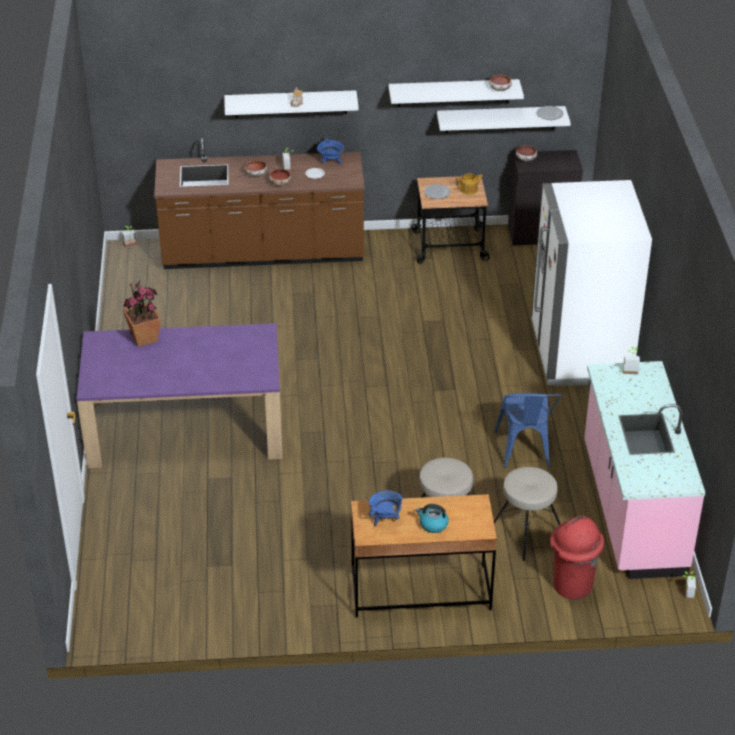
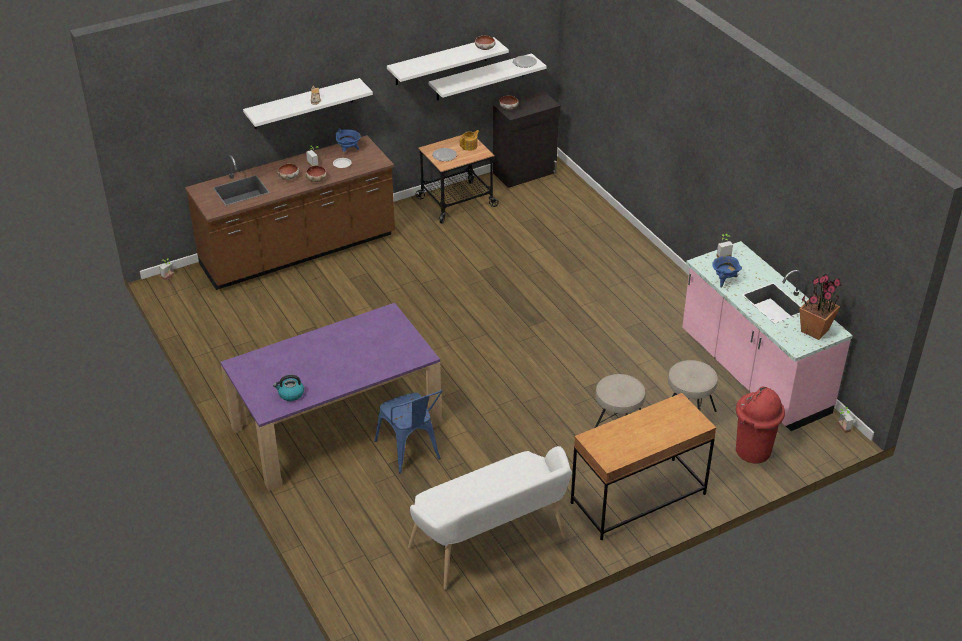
camera: 25 degrees left, 0 degrees up
potted plant [123,281,161,347] -> potted plant moved to [799,274,842,340]
blue cooking pot [369,490,403,526] -> blue cooking pot moved to [712,256,742,287]
kettle [416,504,449,533] -> kettle moved to [273,375,304,401]
blue chair [494,393,561,468] -> blue chair moved to [374,390,443,473]
white fridge [531,180,652,386] -> none
none -> white bench [408,446,572,590]

